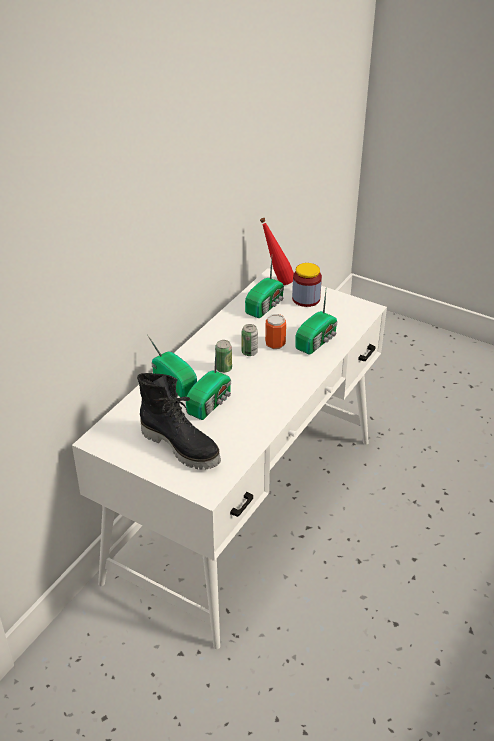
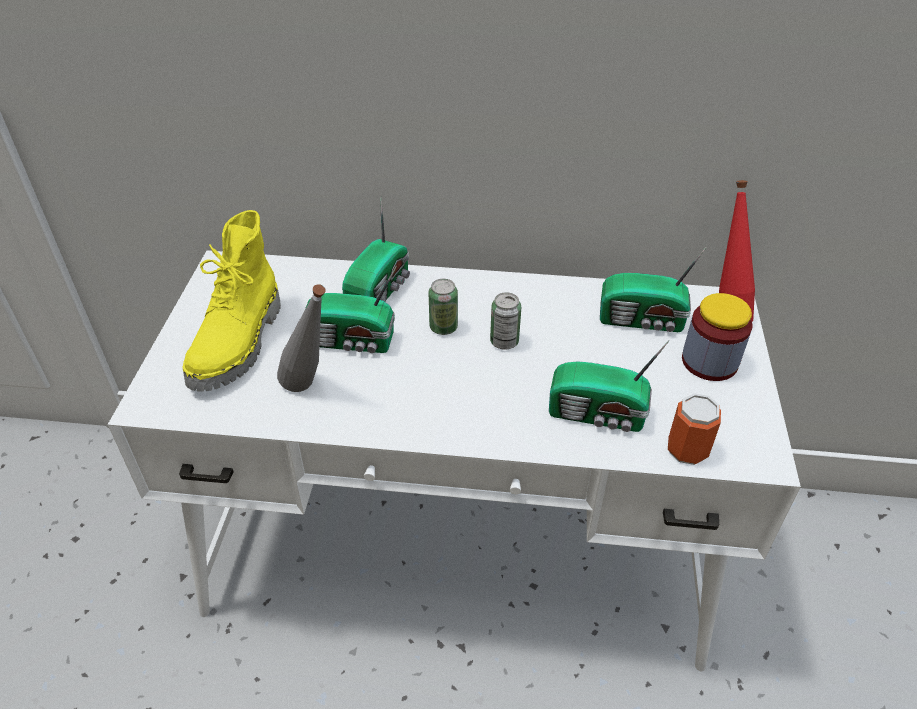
camera: 65 degrees right, 5 degrees up
black boot [137,373,221,470] -> yellow boot [182,210,281,392]
can [265,314,286,349] -> can moved to [668,393,721,465]
none -> grey bottle [277,284,326,392]

